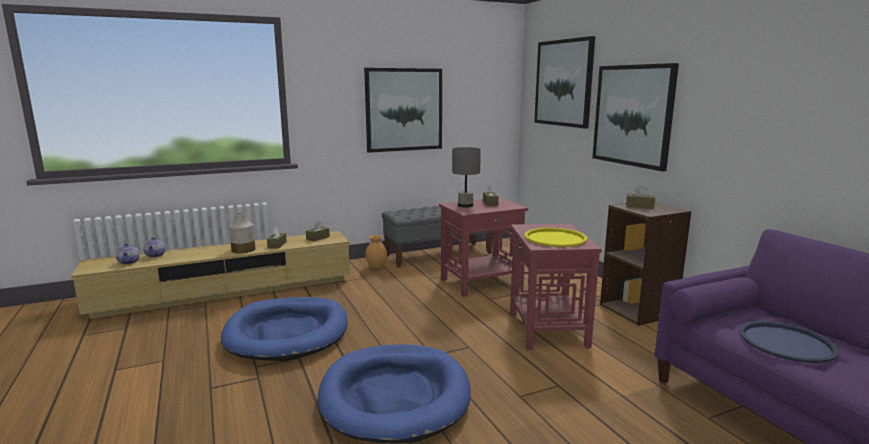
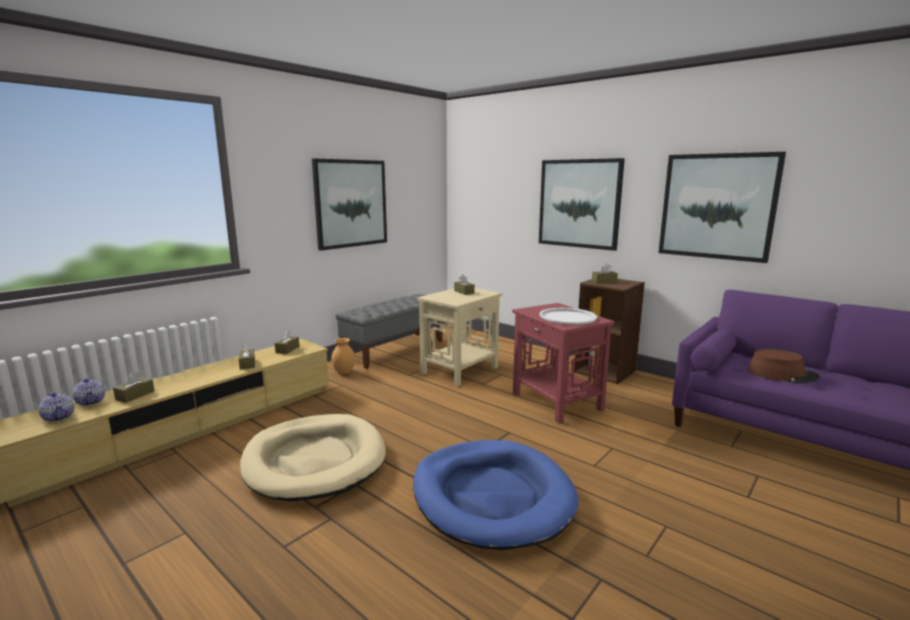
camera: 25 degrees left, 0 degrees up
blue dog bed [221,297,348,361] -> beige dog bed [240,414,386,501]
beige vase [229,212,256,253] -> none
red side table [439,198,528,297] -> beige side table [417,288,502,387]
grey table lamp [452,147,481,207] -> none
yellow tray [525,228,588,247] -> white tray [540,308,597,325]
picture [534,36,595,129] -> picture moved to [659,152,786,263]
blue tray [739,321,839,363] -> brown hat [748,349,820,383]
none -> brown tissue box [113,372,155,403]

